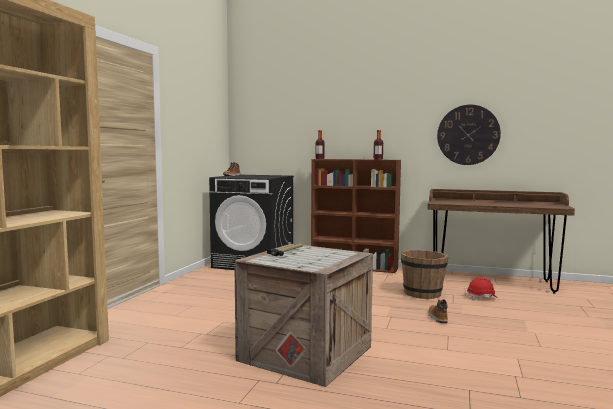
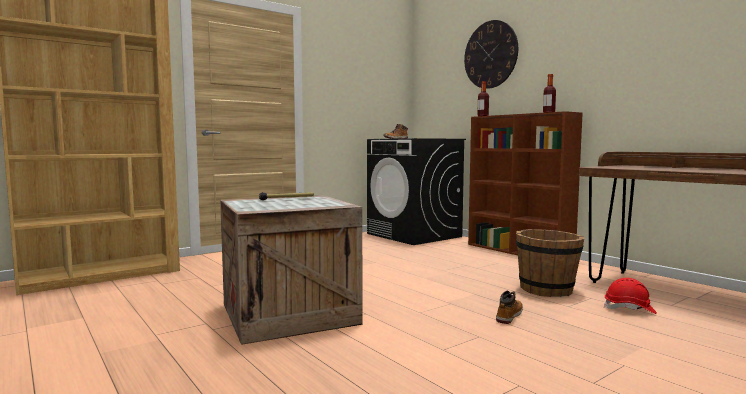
camera: 35 degrees right, 0 degrees up
wall clock [437,105,501,165] -> wall clock moved to [464,20,518,89]

